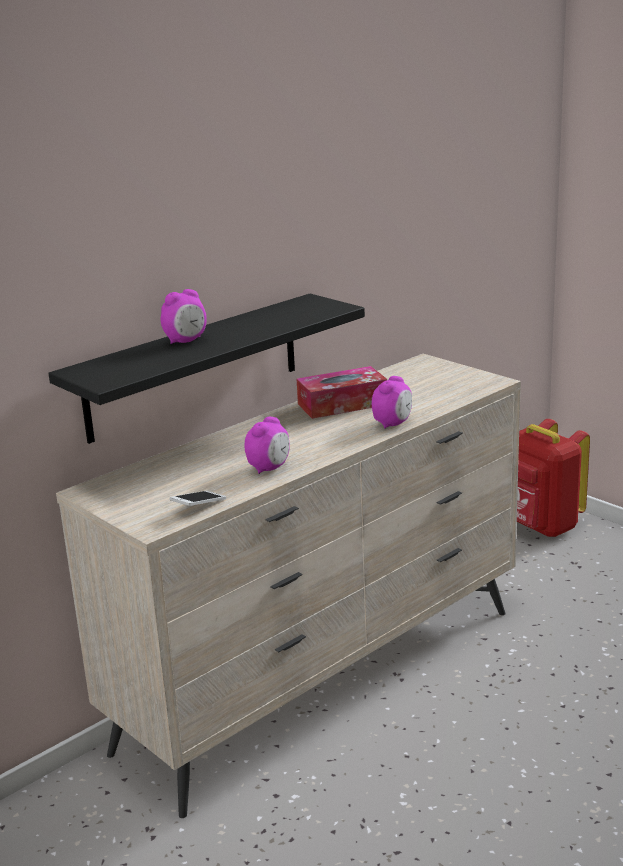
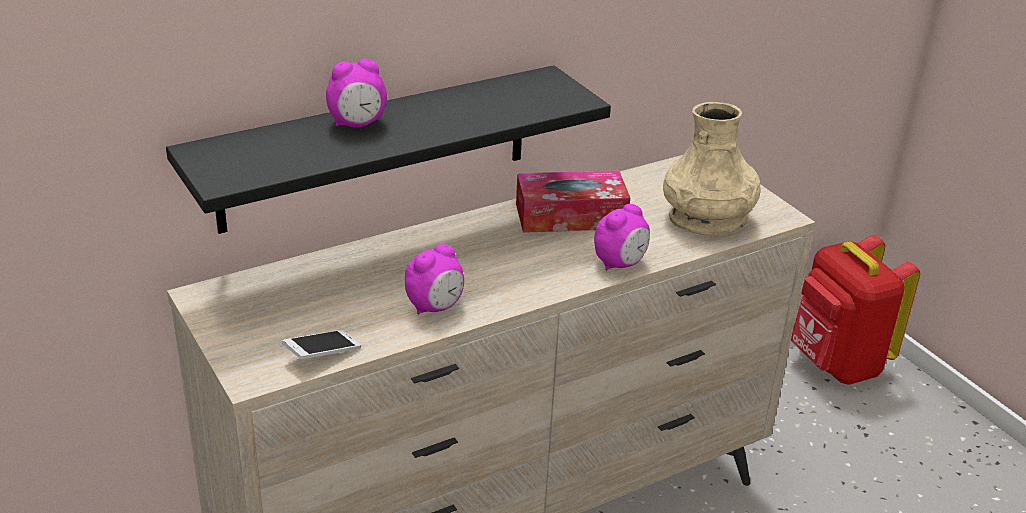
camera: 10 degrees right, 10 degrees up
none -> beige vase [663,102,760,235]

